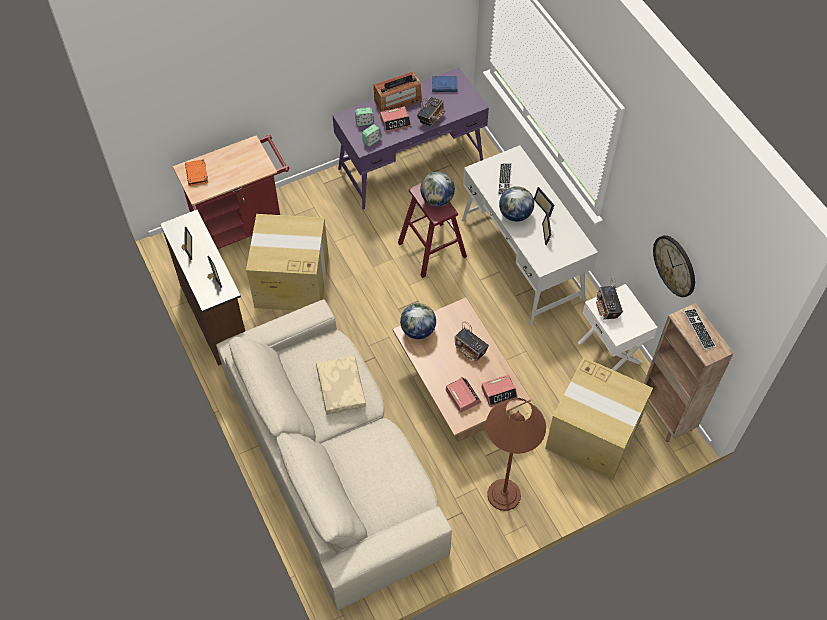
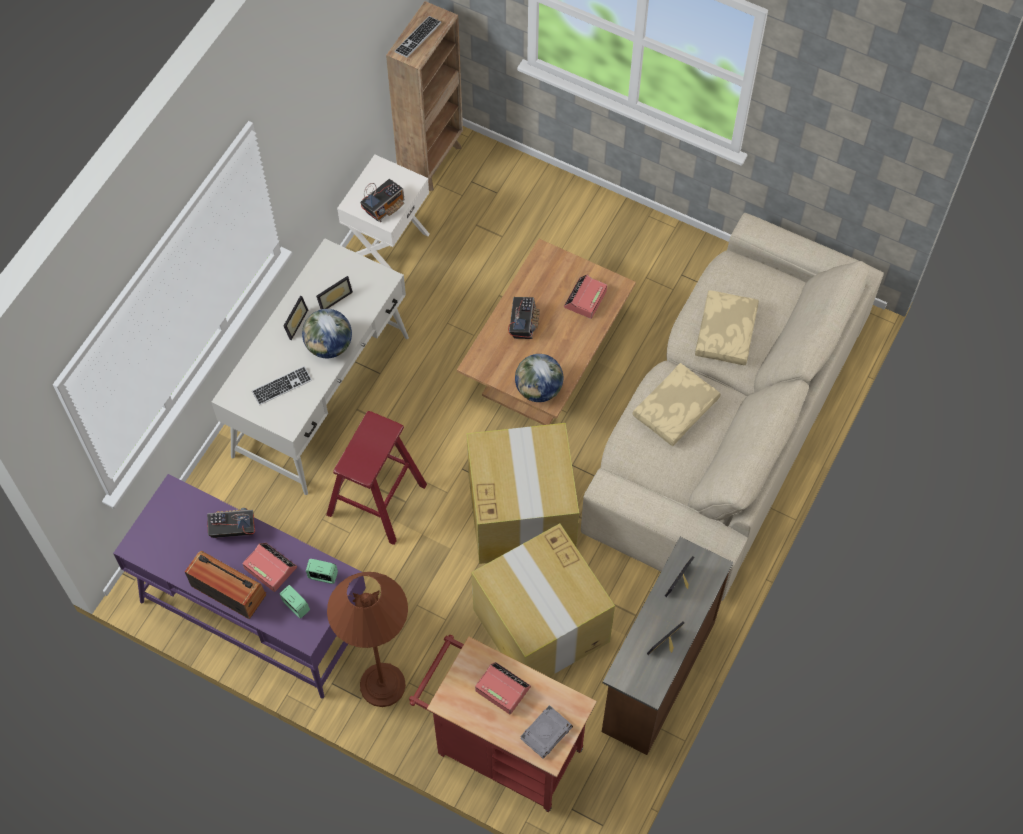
camera: 125 degrees left, 5 degrees up
orange book [185,159,208,186] -> grey book [520,705,573,759]
globe [420,172,455,207] -> none
blue book [432,76,458,92] -> none
alarm clock [482,375,517,407] -> alarm clock moved to [475,662,531,714]
brown floor lamp [486,398,546,511] -> brown floor lamp moved to [327,572,408,707]
cardboard box [545,357,653,480] -> cardboard box moved to [466,423,579,564]
wall clock [653,235,695,297] -> none
none -> beige pillow [695,290,759,365]

